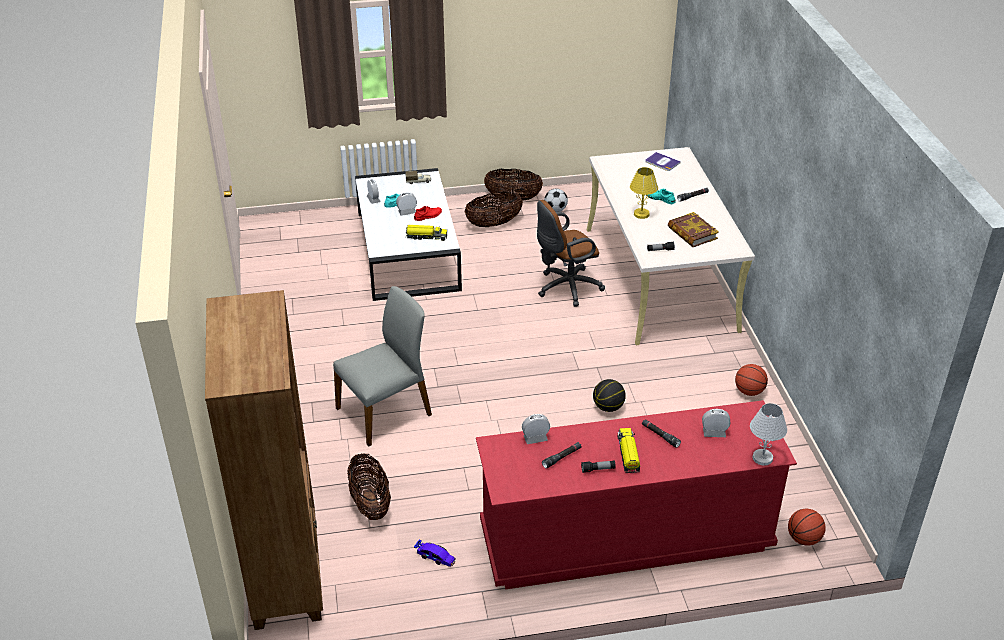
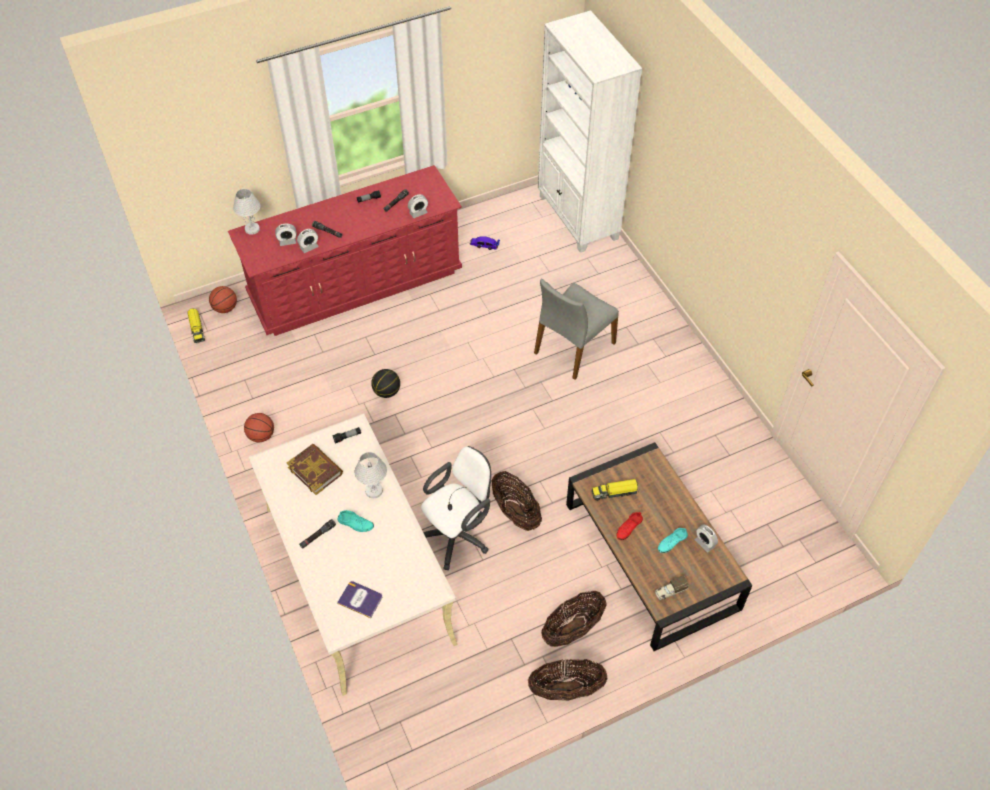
camera: 165 degrees right, 15 degrees up
brown bookcase [205,290,323,630] -> white bookcase [538,10,642,253]
basket [347,454,391,520] -> basket moved to [491,471,542,531]
white coffee table [355,168,462,301] -> brown coffee table [566,442,753,651]
alarm clock [396,192,417,216] -> alarm clock moved to [297,229,319,253]
brown office chair [537,200,605,307] -> white office chair [421,446,491,570]
football [544,189,568,212] -> none
toy truck [617,428,640,473] -> toy truck moved to [187,308,205,343]
yellow table lamp [630,167,658,219] -> white table lamp [355,452,387,498]

